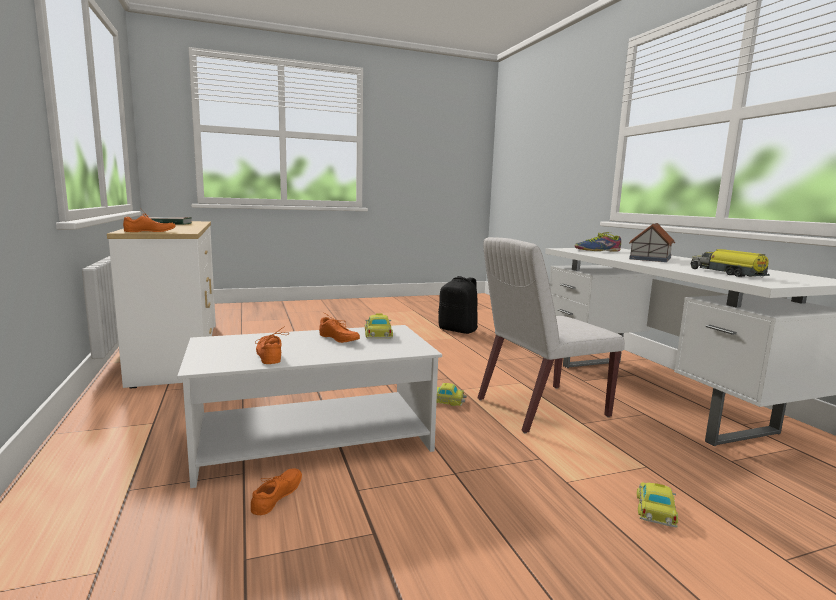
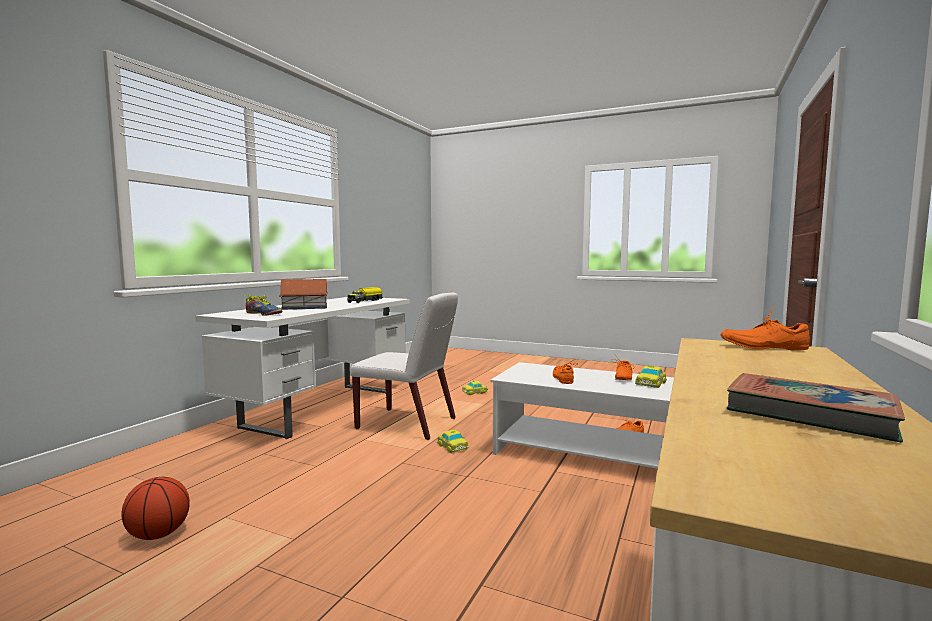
camera: 135 degrees left, 5 degrees down
toy car [365,313,393,339] -> toy car moved to [635,365,667,388]
black backpack [438,276,478,334] -> basketball [121,477,190,540]

